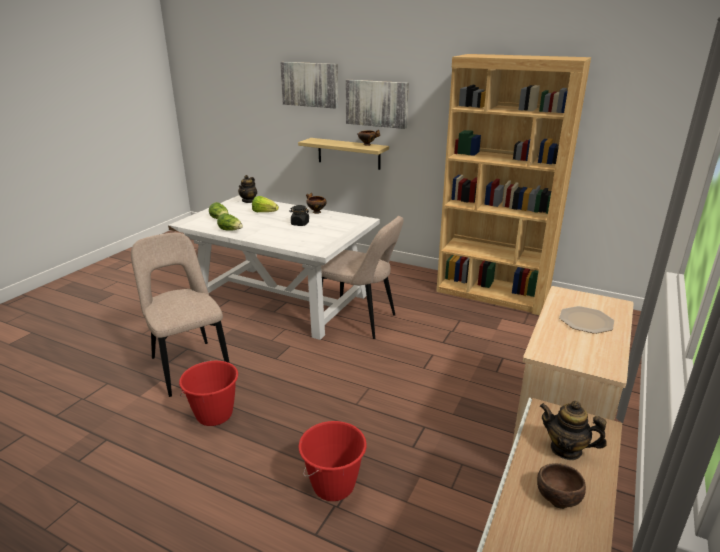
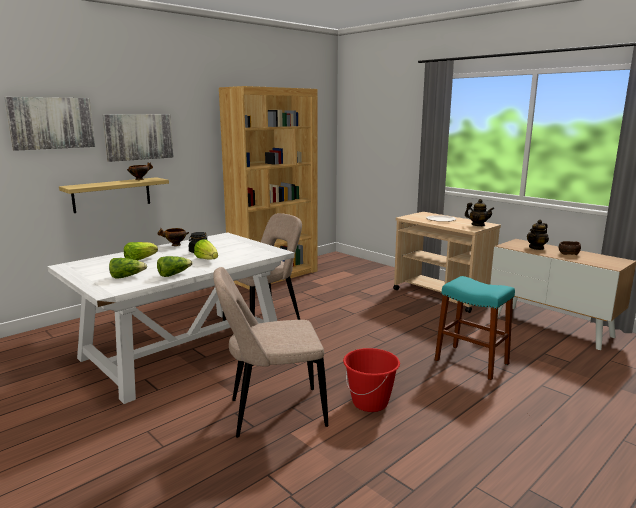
camera: 70 degrees left, 10 degrees down
teapot [238,175,257,203] -> teapot moved to [465,199,494,226]
red bucket [299,421,367,501] -> turquoise stool [435,276,515,380]
none -> lettuce [194,239,218,260]

